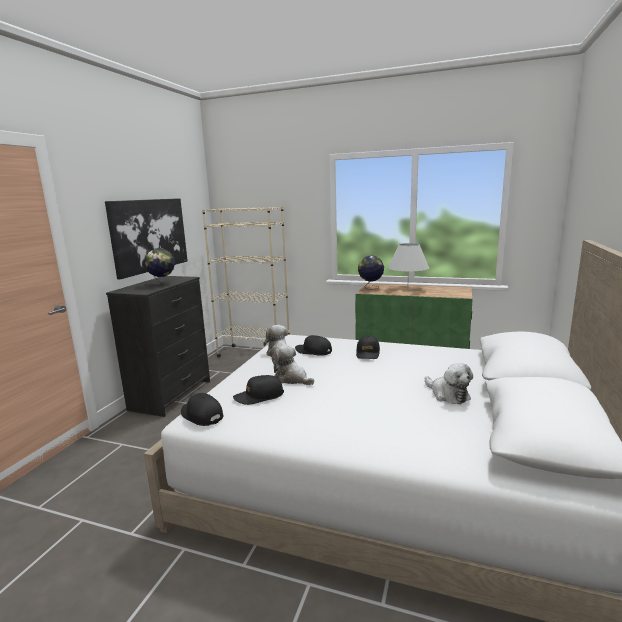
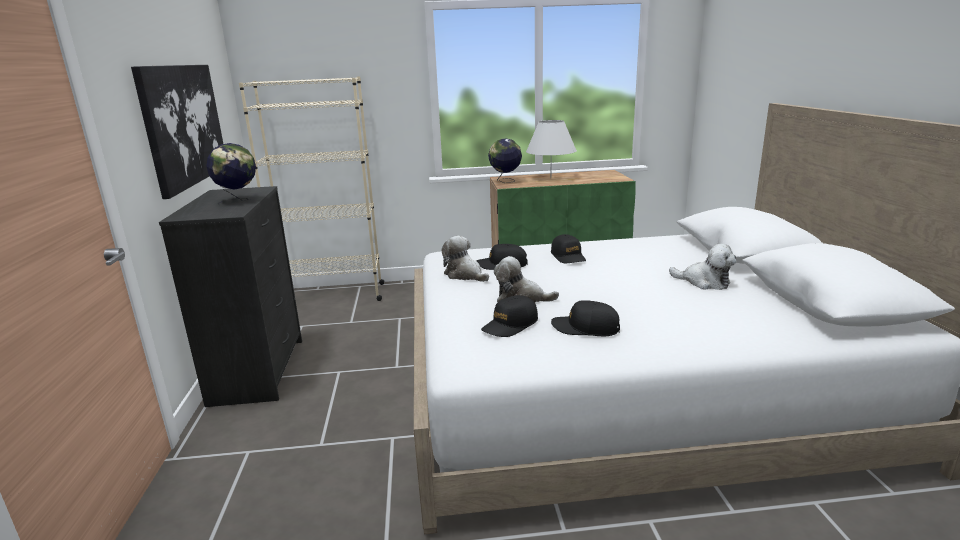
camera: 25 degrees left, 5 degrees up
black cap [181,393,223,426] -> black cap moved to [551,300,620,336]

